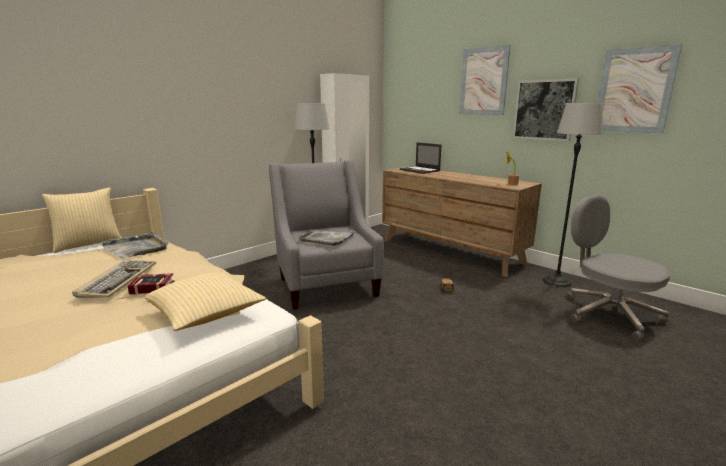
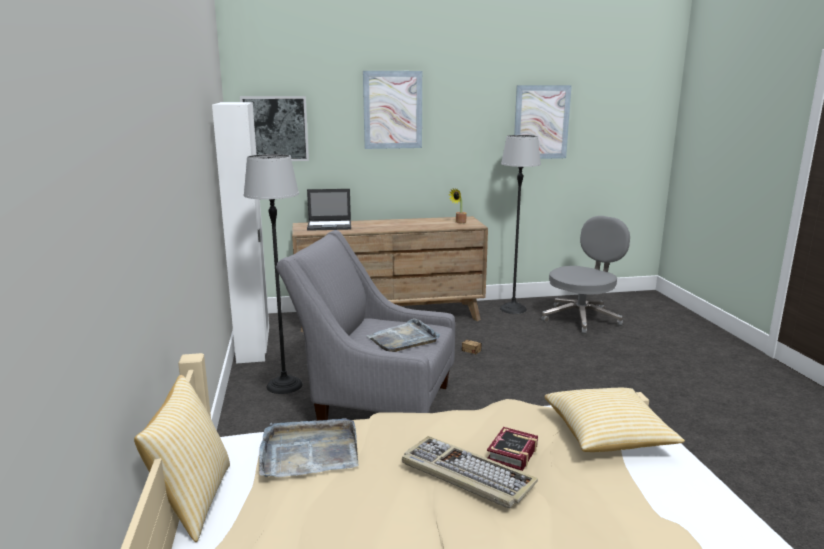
camera: 55 degrees left, 0 degrees up
picture [513,78,579,141] -> picture moved to [240,96,309,161]
grey office chair [566,195,670,339] -> grey office chair turned 135 degrees clockwise [541,216,630,334]

